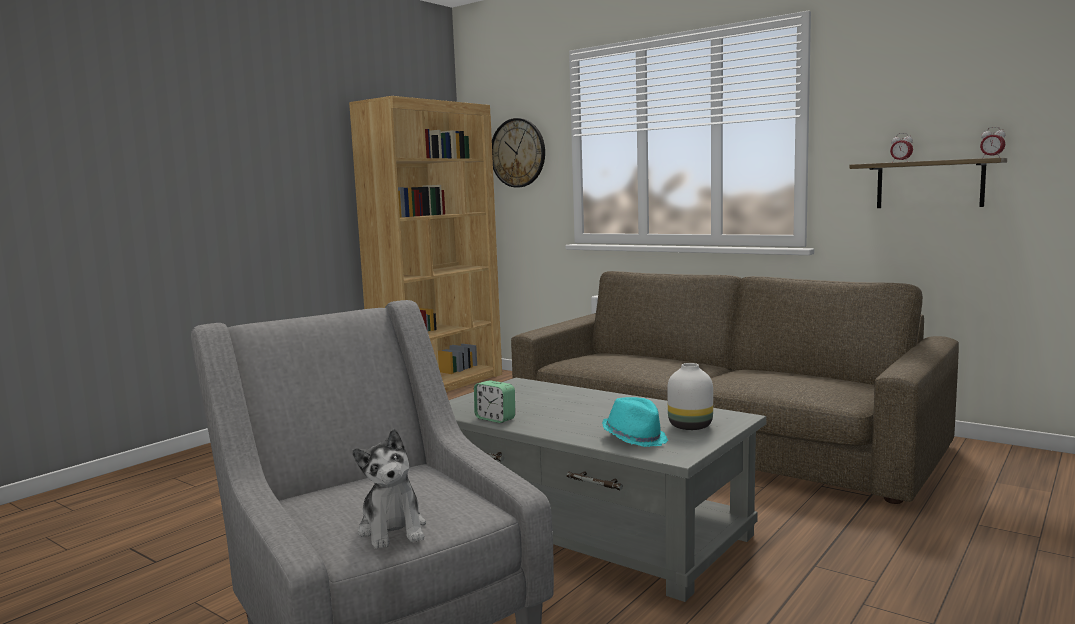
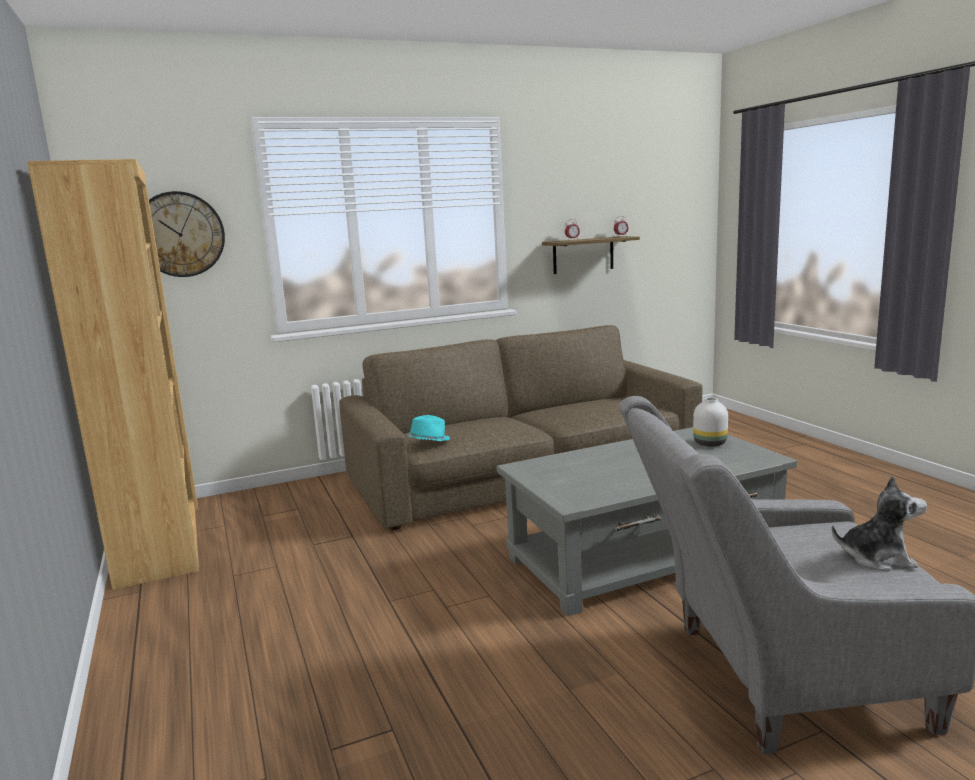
camera: 60 degrees left, 5 degrees up
alarm clock [474,380,515,423] -> none
turquoise hat [602,397,668,447] -> turquoise hat moved to [406,415,450,441]

